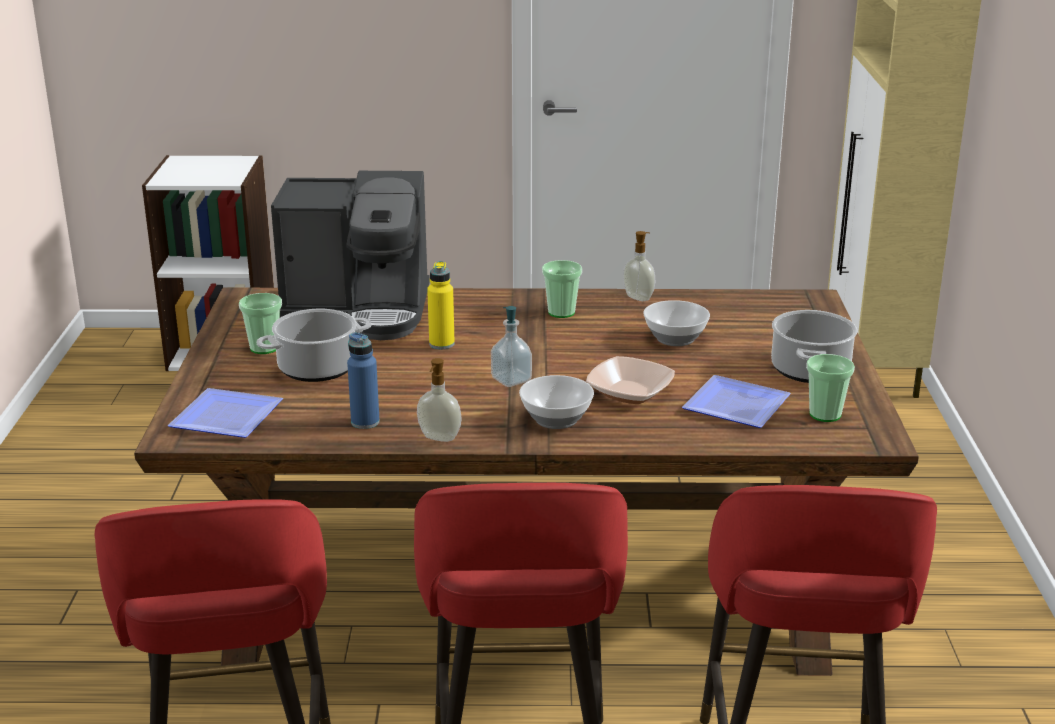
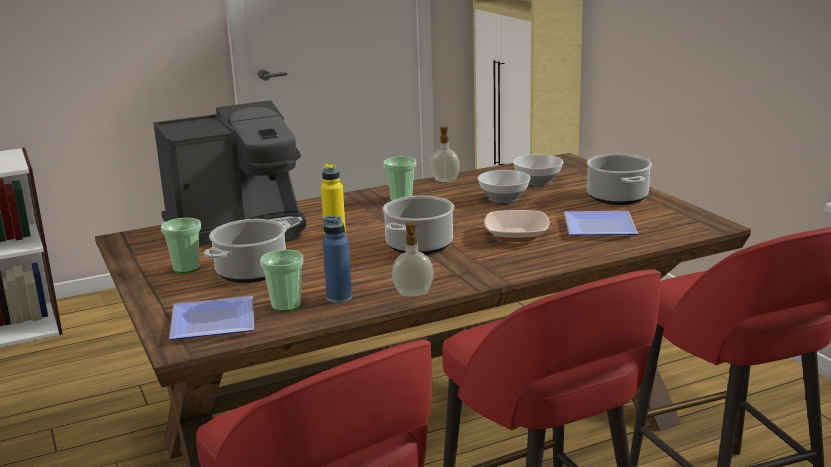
camera: 25 degrees left, 5 degrees down
soap dispenser [491,306,532,387] -> cooking pot [382,196,454,255]
bowl [519,375,594,429] -> bowl moved to [513,154,563,186]
cup [806,354,855,422] -> cup moved to [260,250,304,312]

